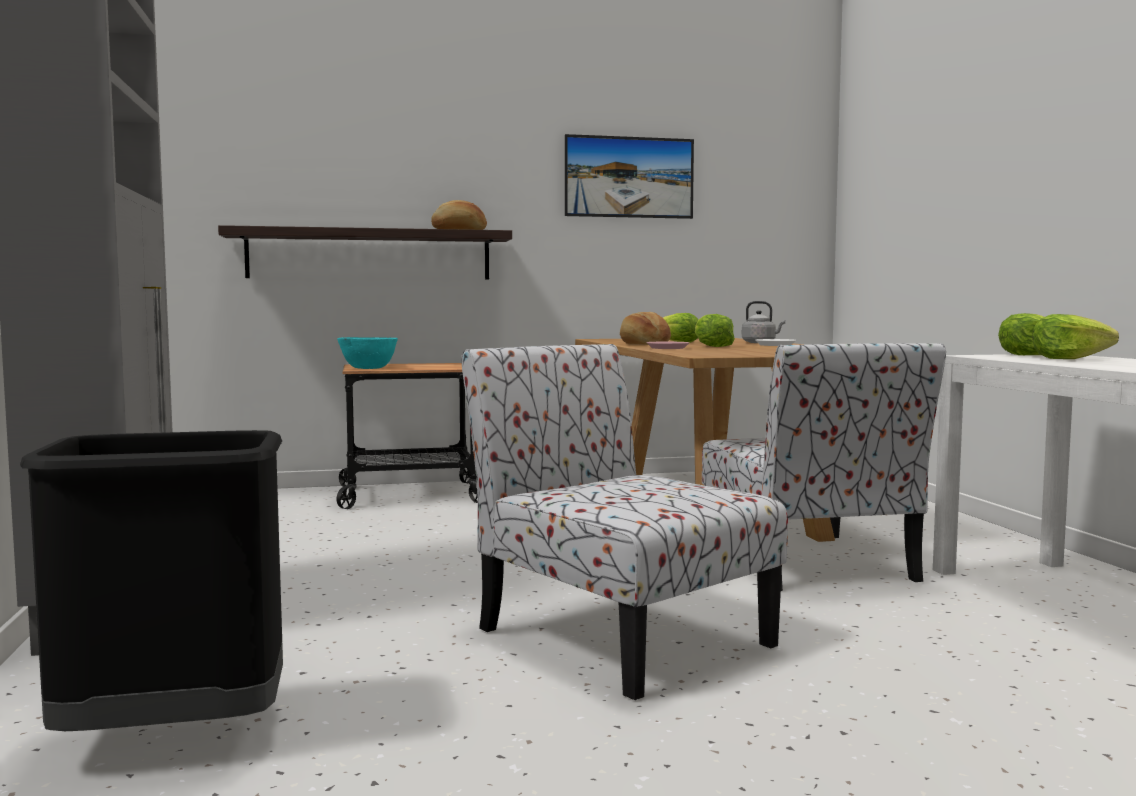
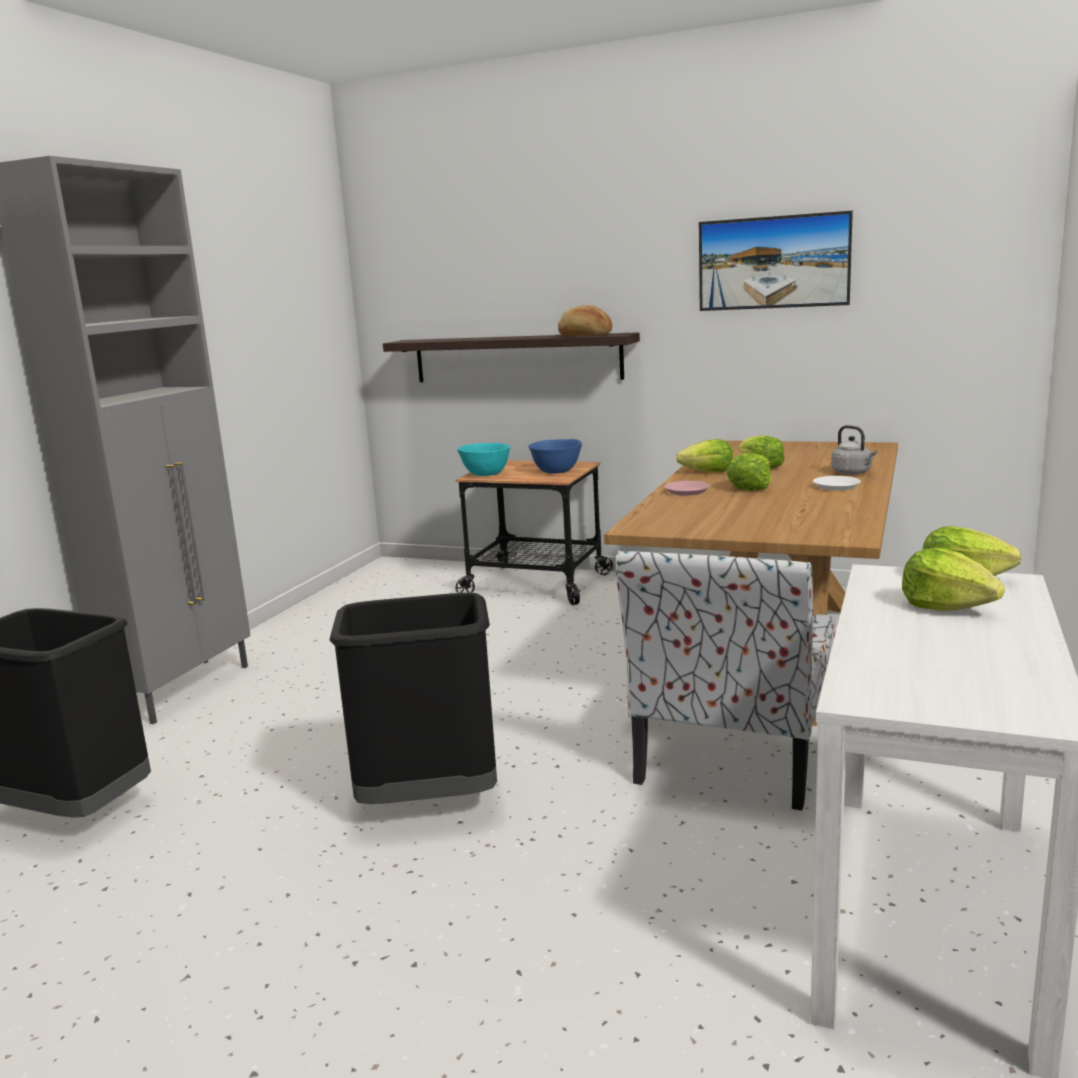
camera: 35 degrees right, 10 degrees up
chair [461,344,788,700] -> black trash can [329,593,497,804]
bread [620,312,671,345] -> lettuce [676,439,733,472]
none -> blue bowl [529,439,582,474]

